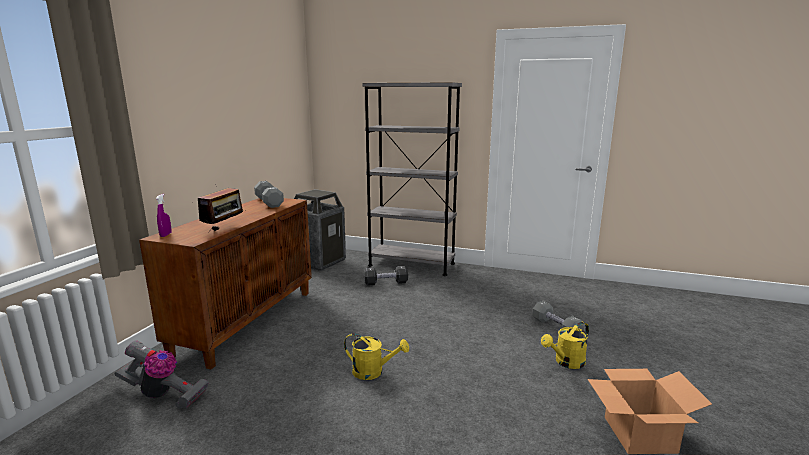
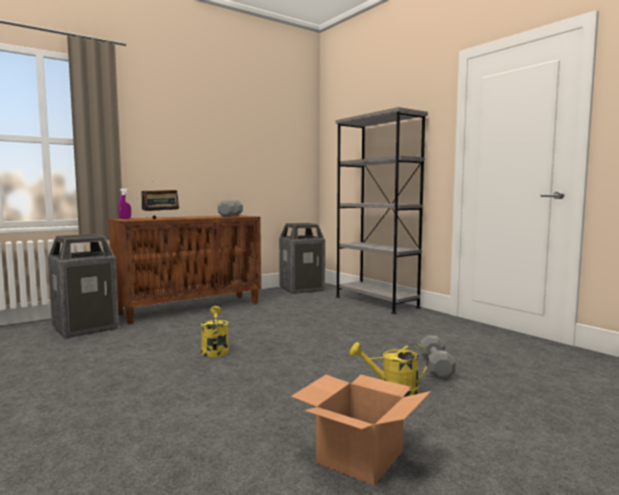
camera: 35 degrees right, 10 degrees down
vacuum cleaner [115,340,209,409] -> trash can [48,234,119,339]
yellow watering can [344,333,409,380] -> yellow watering can turned 150 degrees counterclockwise [201,306,229,357]
black dumbbell [364,266,408,286] -> none

